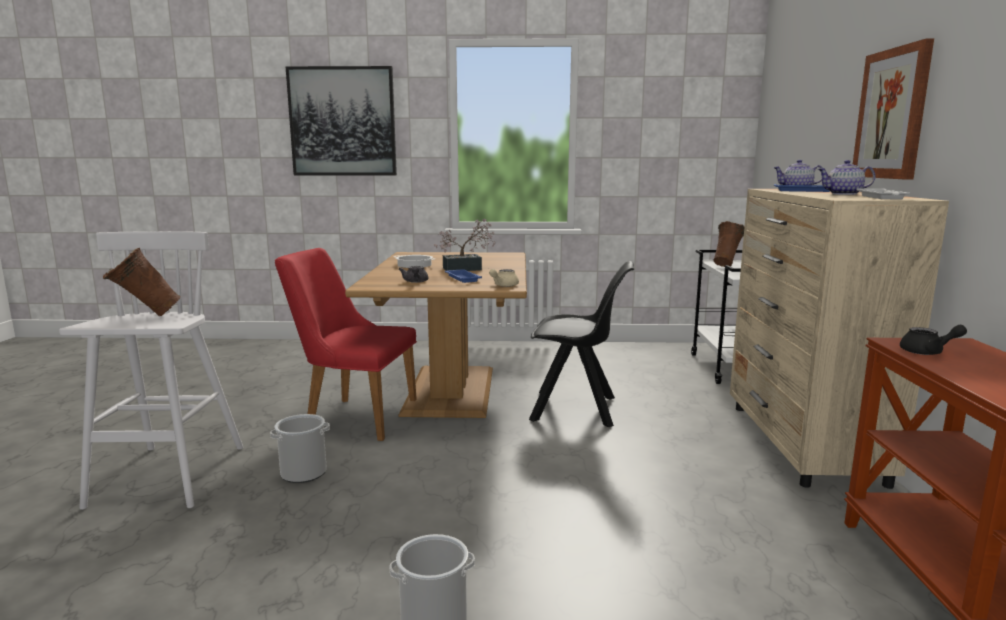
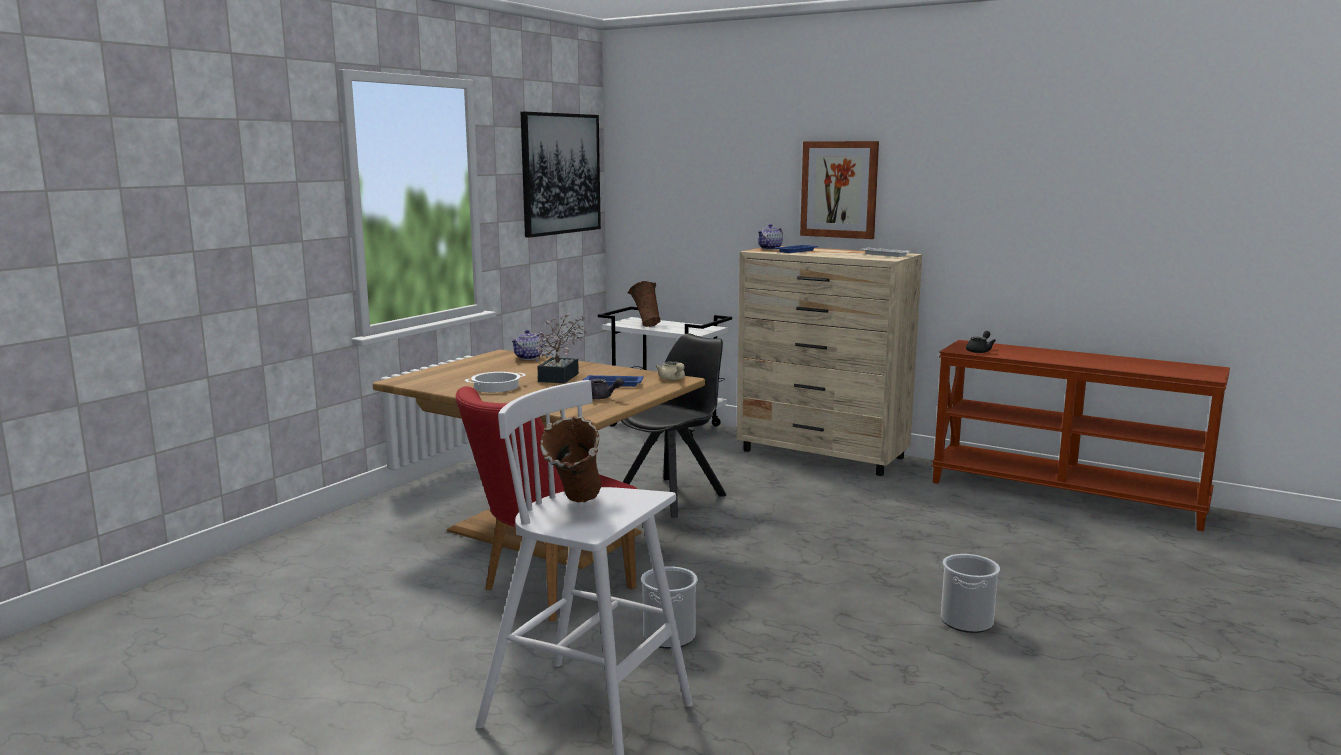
camera: 60 degrees left, 0 degrees up
picture [286,66,397,175] -> picture moved to [521,112,601,238]
teapot [818,160,875,195] -> teapot moved to [511,330,545,360]

